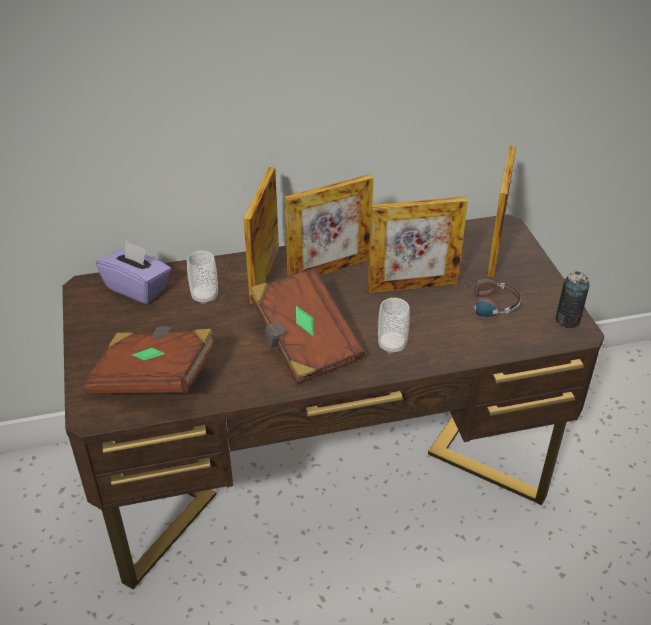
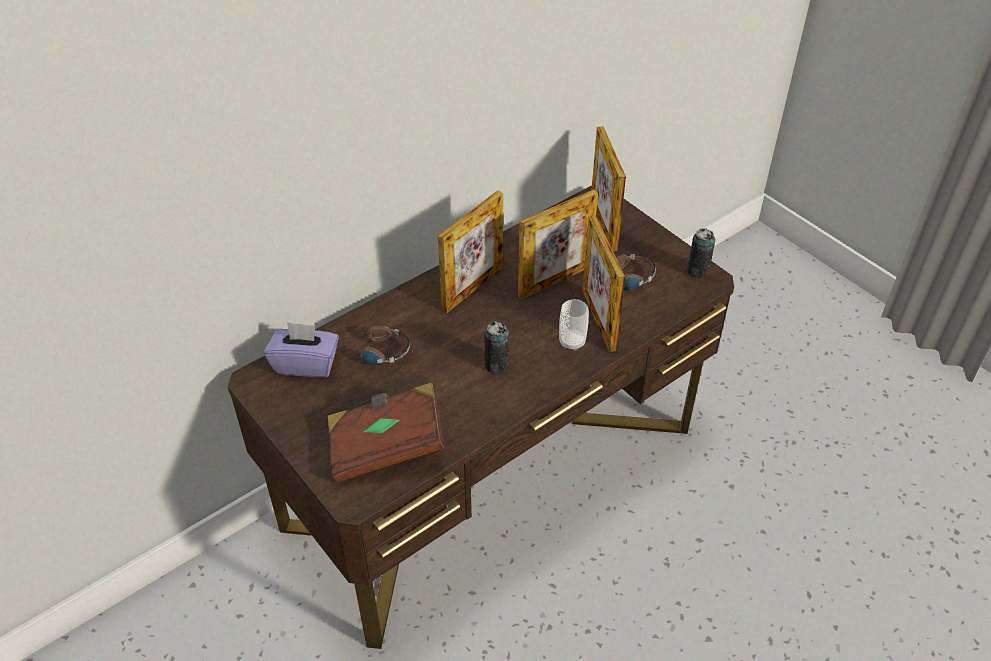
camera: 25 degrees left, 5 degrees up
cup [187,251,218,304] -> headphones [355,325,410,365]
picture frame [243,167,279,304] -> picture frame moved to [582,215,625,352]
brown book [250,268,365,385] -> can [485,321,509,374]

